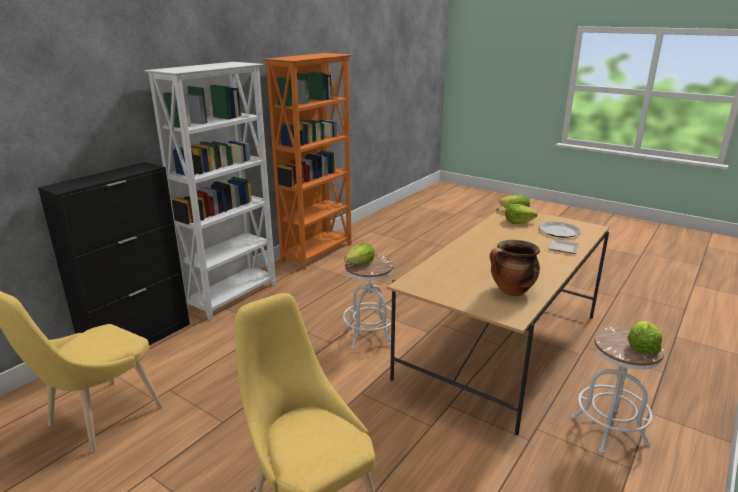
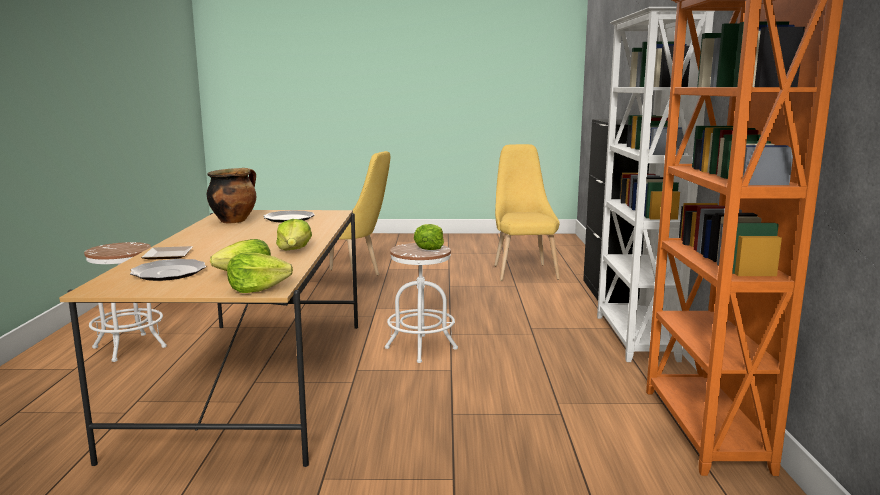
camera: 145 degrees right, 10 degrees down
lettuce [628,321,662,355] -> lettuce moved to [276,219,312,250]
none -> plate [263,210,315,223]

